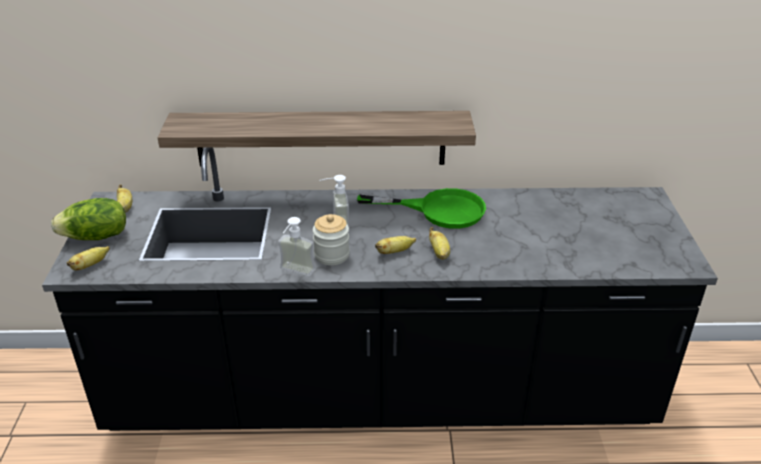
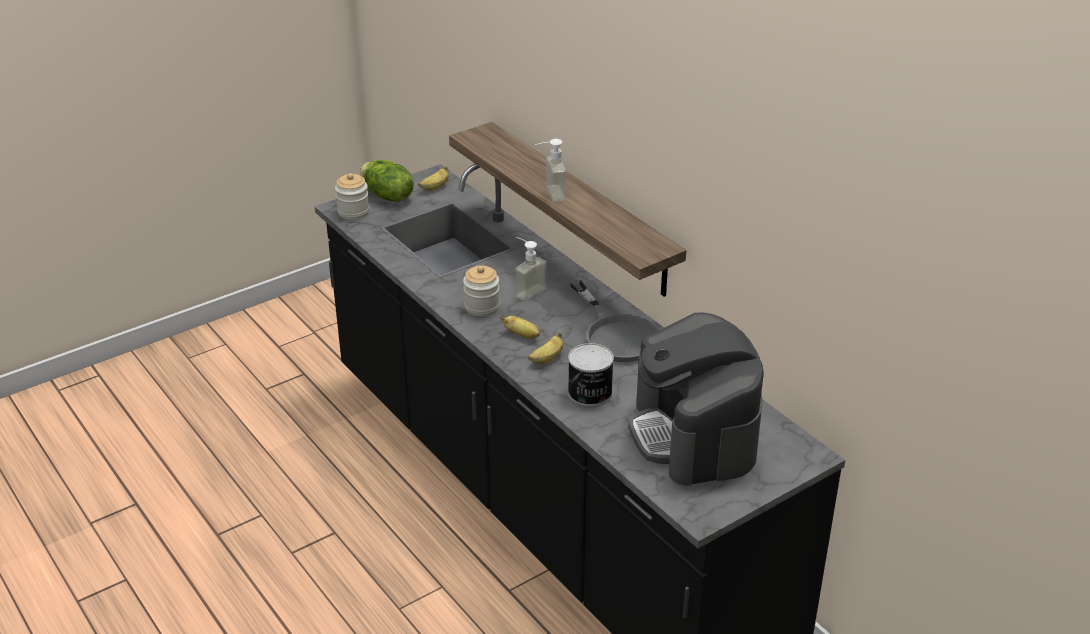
camera: 55 degrees right, 0 degrees up
banana [67,246,110,270] -> jar [335,173,369,220]
soap dispenser [278,217,315,276] -> soap dispenser moved to [535,139,566,202]
green frying pan [357,188,486,229] -> grey frying pan [570,280,659,362]
none -> can [568,343,614,407]
none -> coffee machine [629,312,764,486]

